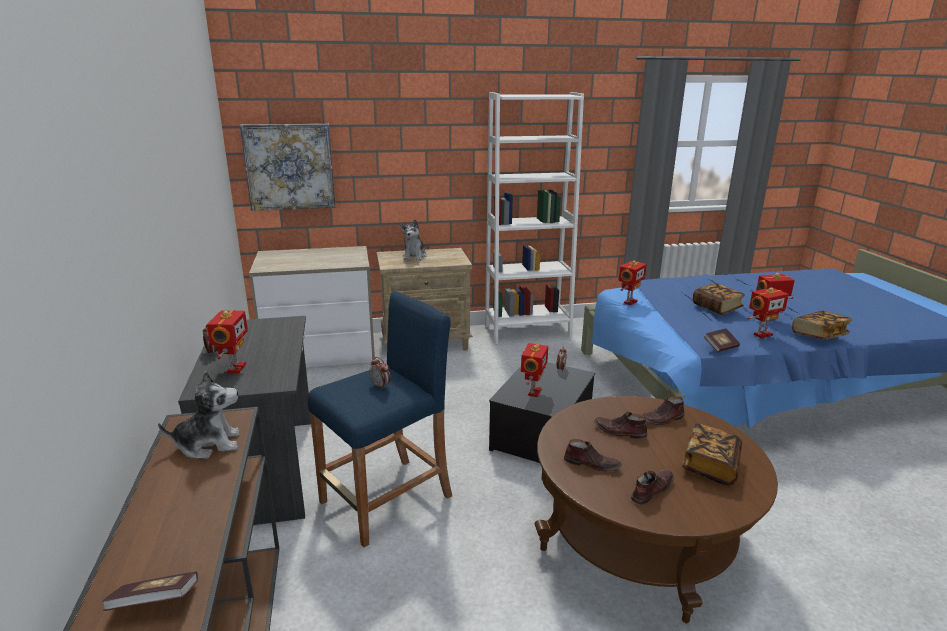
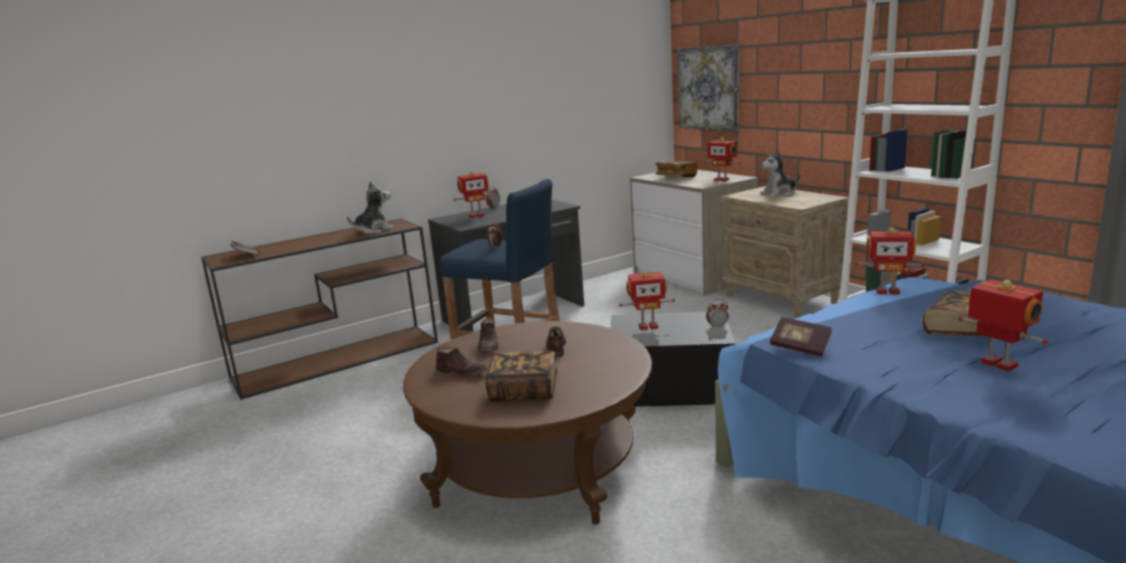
camera: 70 degrees right, 5 degrees down
plush toy [158,371,240,459] -> plush toy turned 90 degrees counterclockwise [347,181,394,234]
brown shoe [642,397,685,425] -> none
toy robot [747,287,789,338] -> toy robot moved to [705,138,741,181]
book [792,311,852,340] -> book moved to [655,161,698,177]

